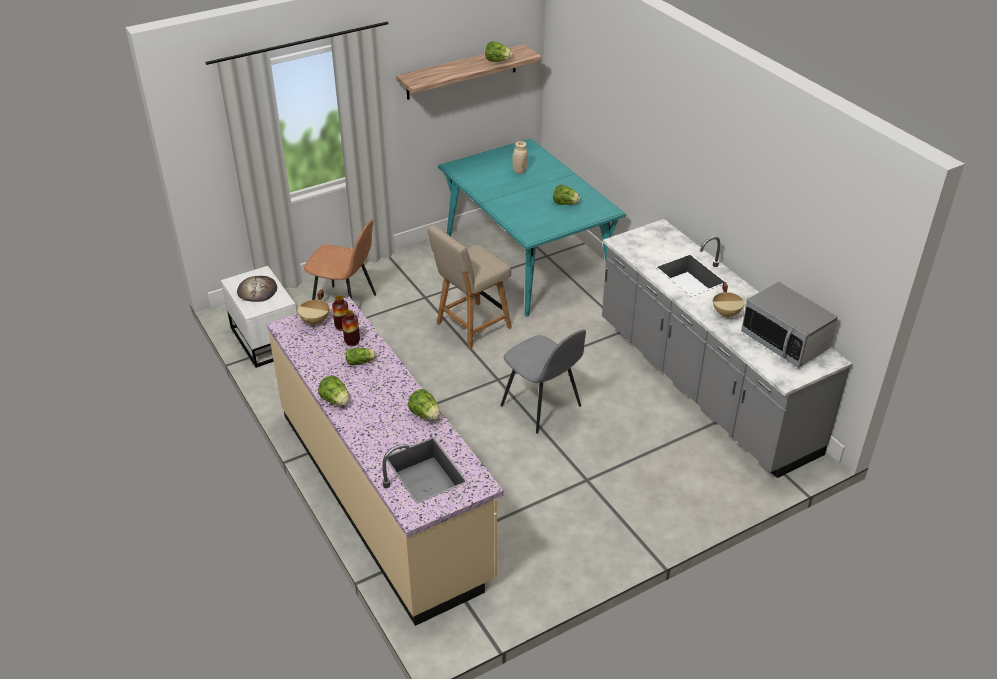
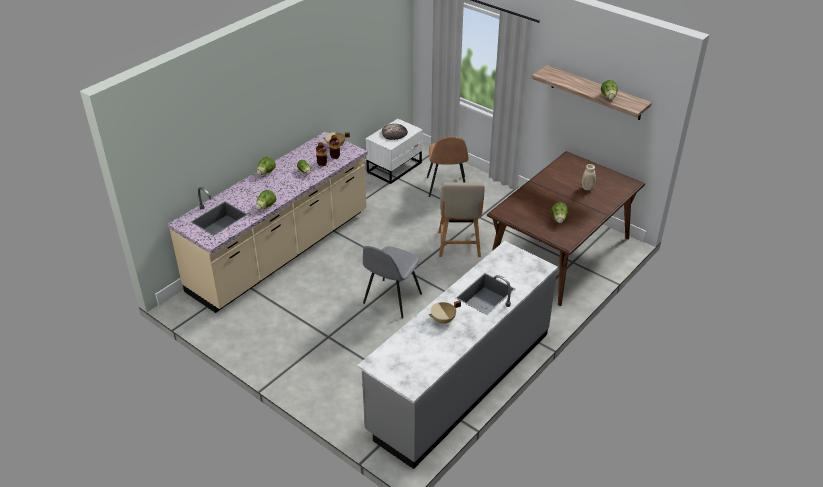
camera: 70 degrees right, 0 degrees up
beige chair [427,225,512,349] -> beige chair turned 120 degrees counterclockwise [439,182,485,257]
turquoise dining table [438,139,626,317] -> brown dining table [487,151,645,306]
microwave [741,282,838,368] -> none

